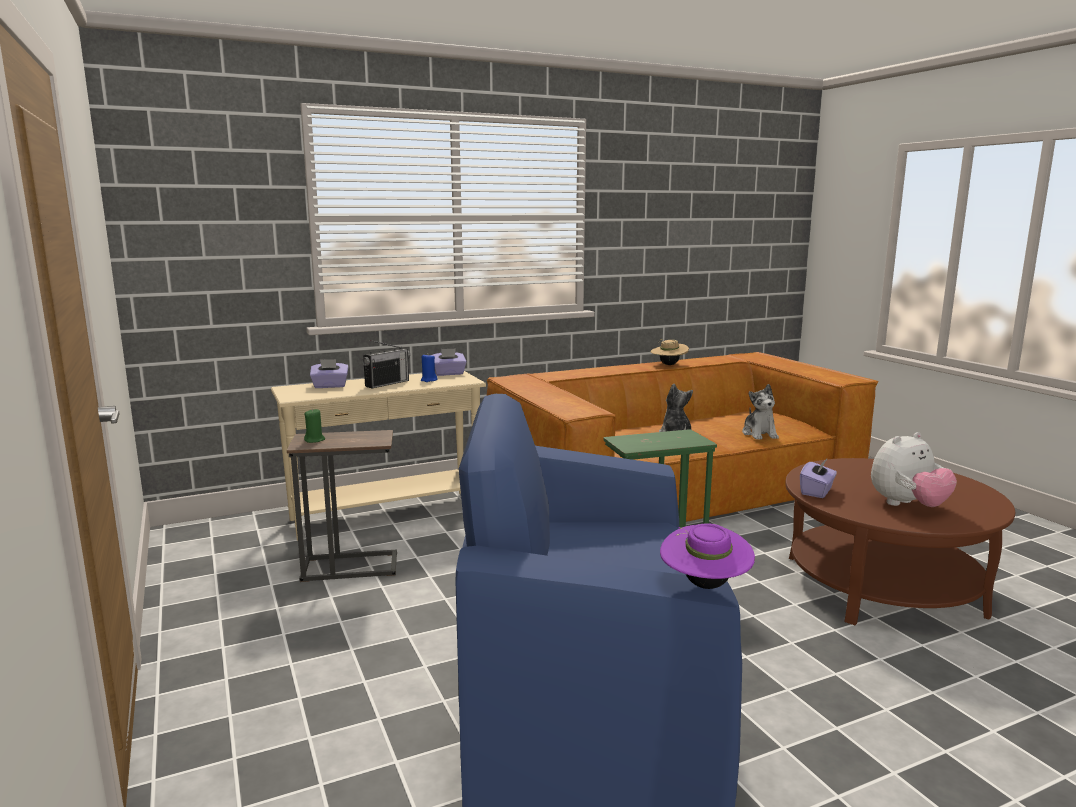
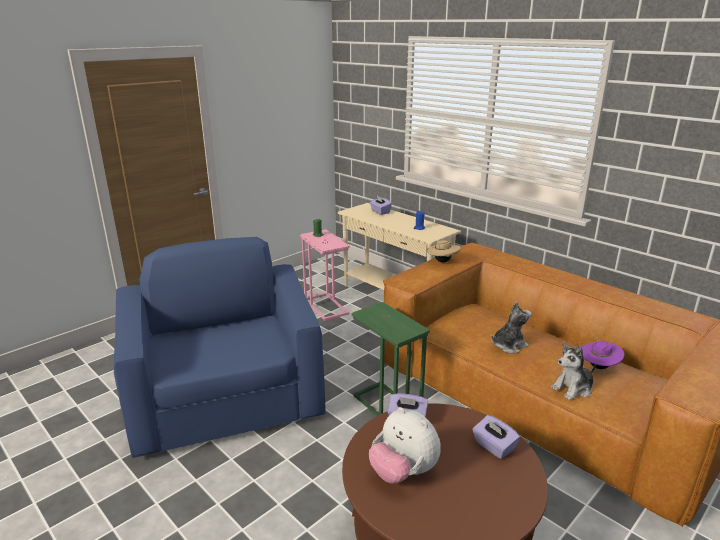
camera: 70 degrees right, 10 degrees up
brown side table [287,430,397,582] -> pink side table [300,229,350,321]
radio [362,340,410,388] -> none
purple tissue box [431,348,467,376] -> purple tissue box moved to [473,415,520,459]
beige hat [650,339,689,365] -> beige hat moved to [427,238,461,262]
purple hat [660,523,755,589] -> purple hat moved to [582,337,624,369]

